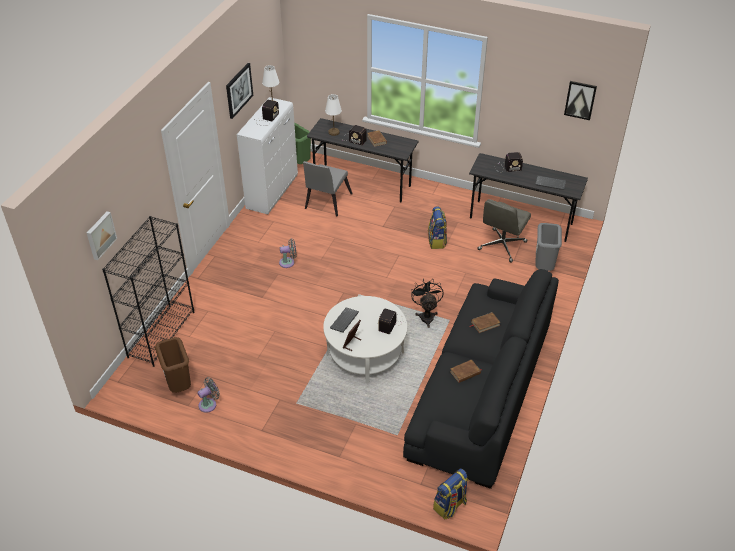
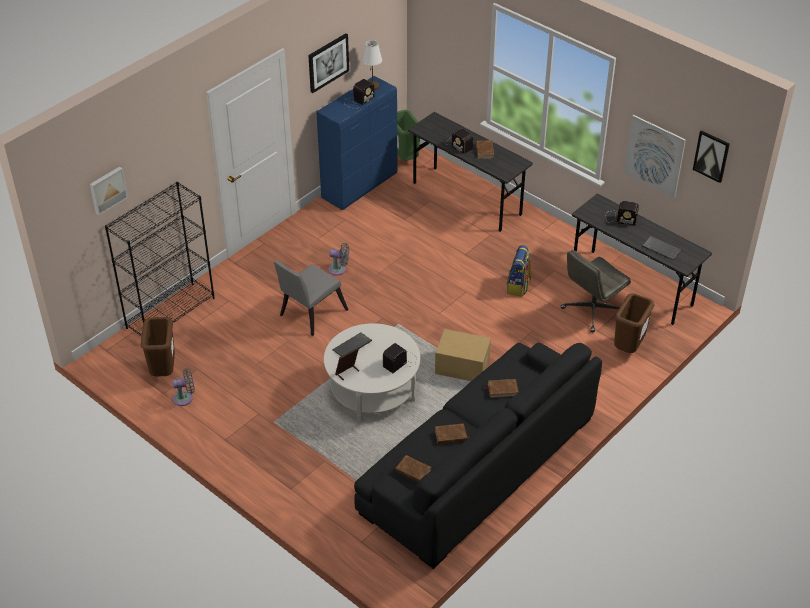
camera: 20 degrees right, 0 degrees up
white cabinet [237,97,298,214] -> blue cabinet [316,76,397,210]
grey chair [303,161,353,216] -> grey chair moved to [273,260,349,336]
white table lamp [325,94,342,136] -> none
black fan [411,279,444,328] -> cardboard box [435,329,491,381]
backpack [433,469,468,519] -> none
grey trash can [535,223,562,271] -> brown trash can [614,293,654,353]
none -> brown book [395,455,431,482]
none -> picture [624,115,686,198]

